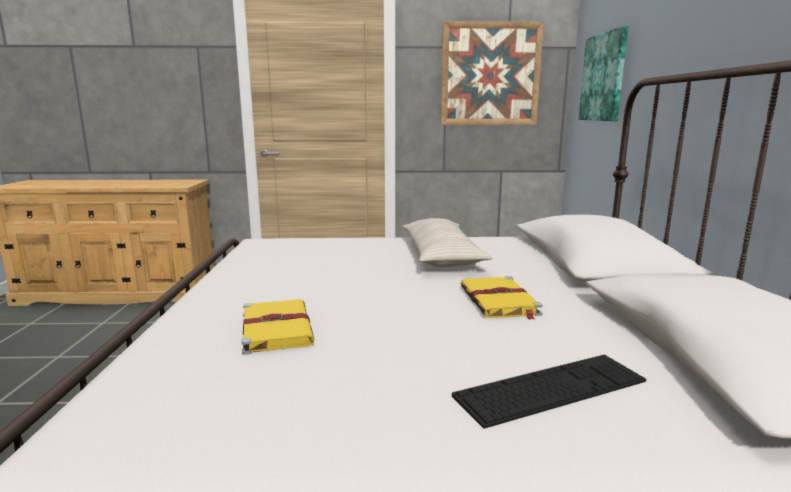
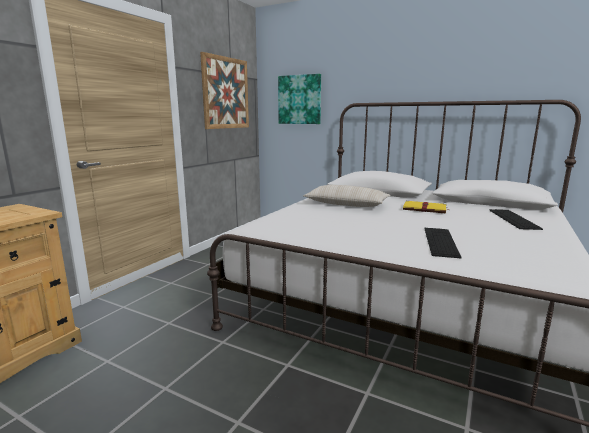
camera: 60 degrees left, 0 degrees up
yellow book [242,299,315,355] -> keyboard [424,228,462,258]

